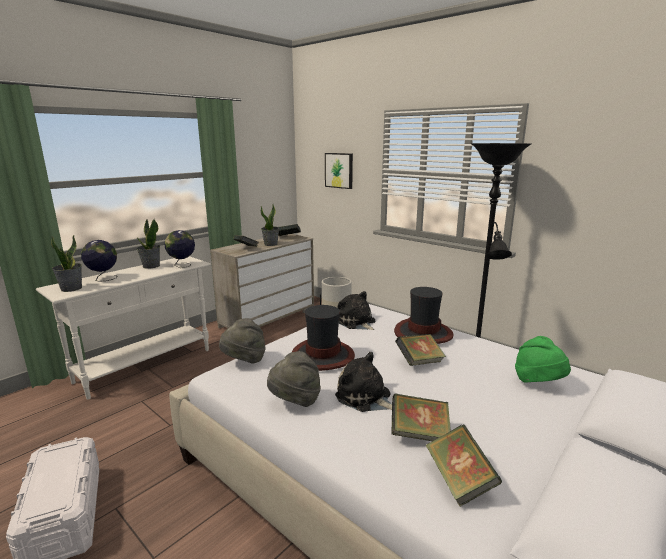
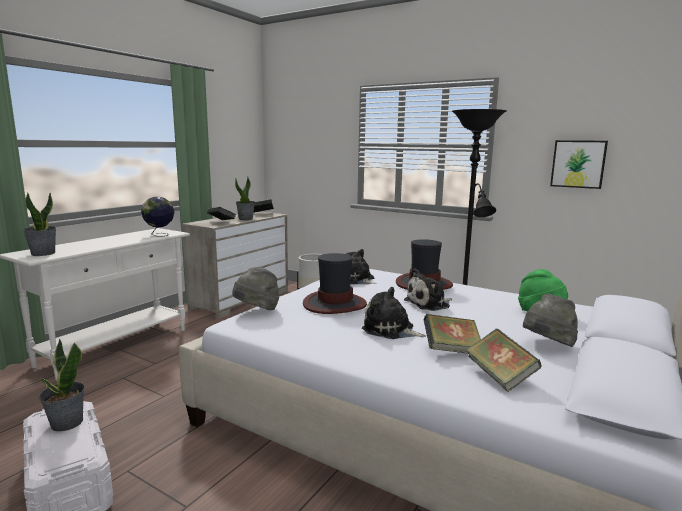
camera: 10 degrees left, 5 degrees down
globe [81,240,118,282] -> none
potted plant [136,219,160,269] -> potted plant moved to [39,339,85,431]
grey hat [267,351,321,407] -> grey hat moved to [523,294,578,347]
picture [325,153,353,189] -> picture moved to [550,140,608,189]
book [395,334,446,366] -> plush toy [404,268,452,311]

